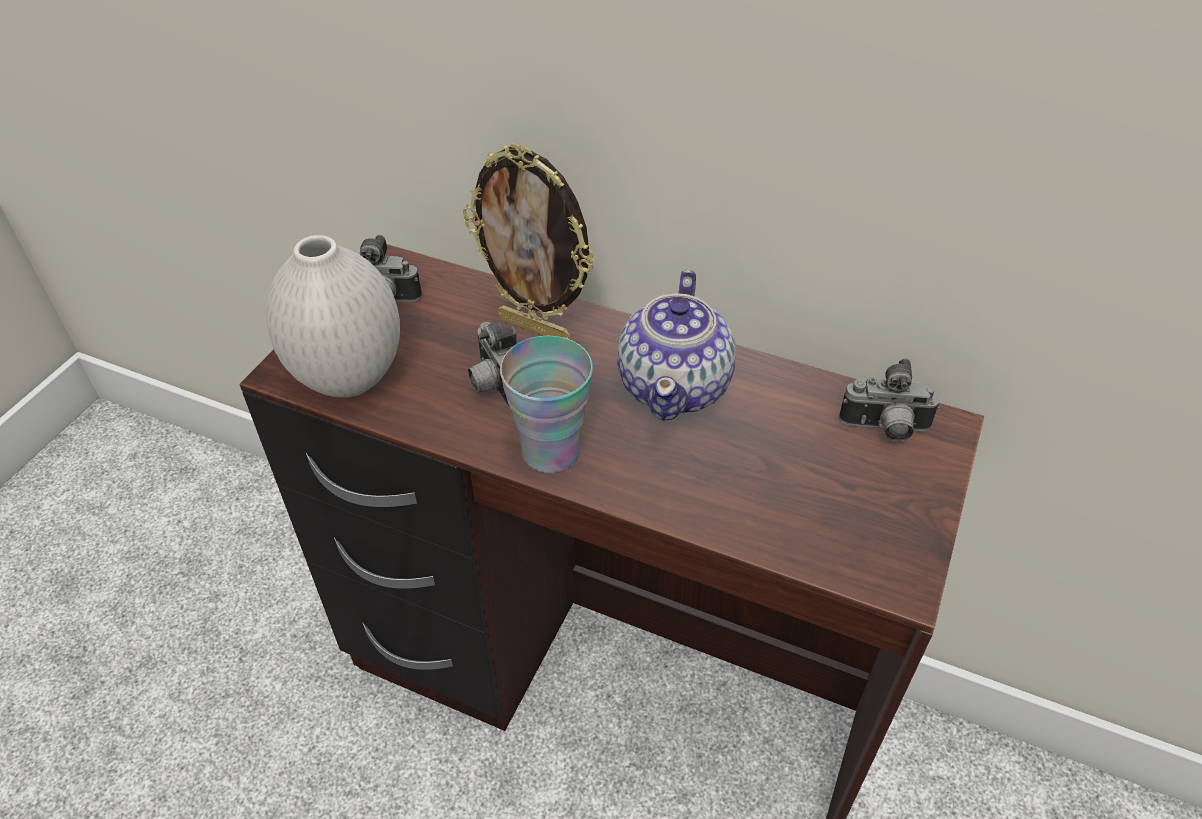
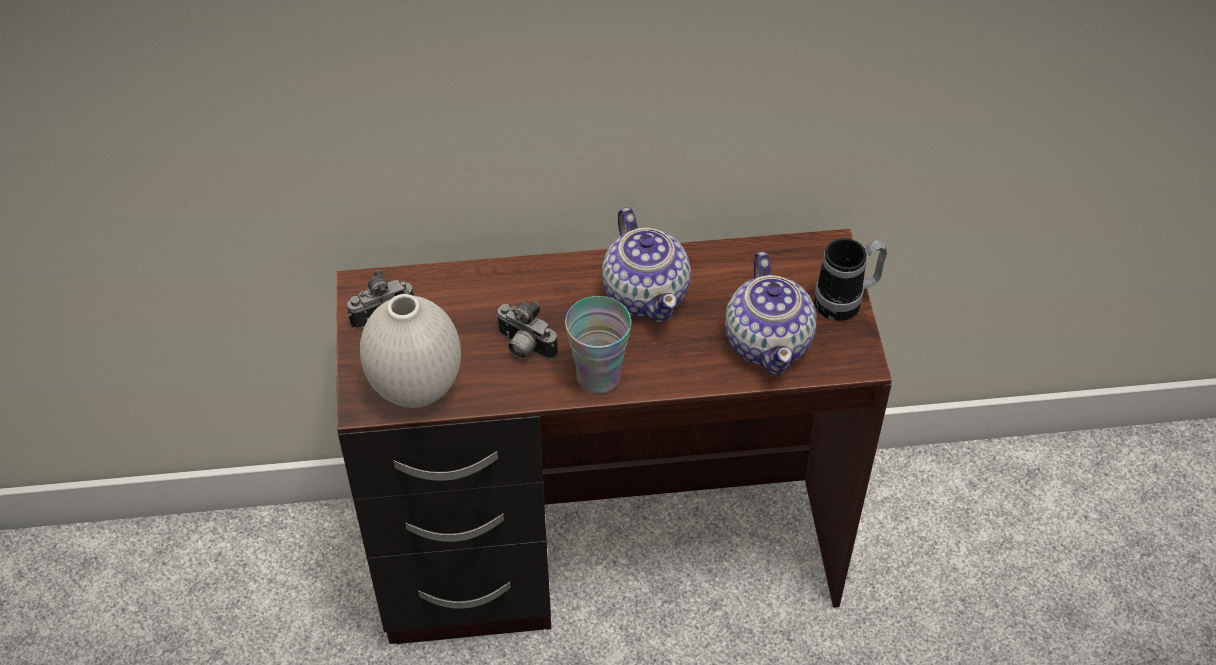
camera: 30 degrees left, 5 degrees up
picture frame [463,143,595,340] -> none
camera [839,358,940,441] -> none
none -> teapot [725,252,816,375]
none -> mug [814,238,887,321]

